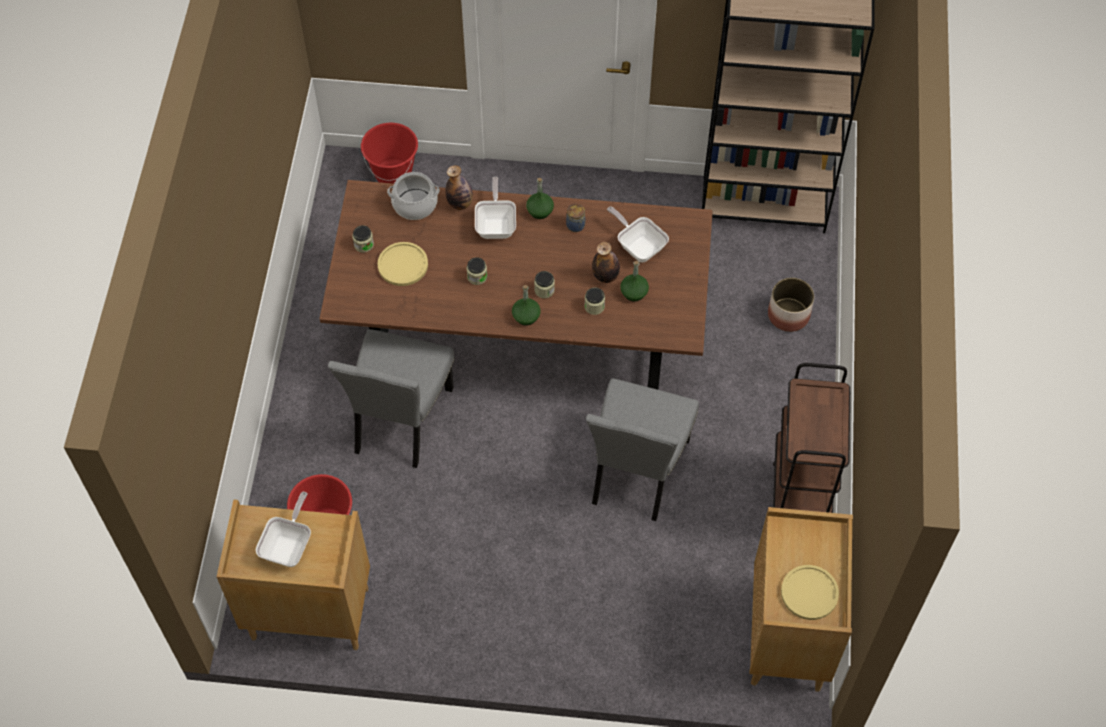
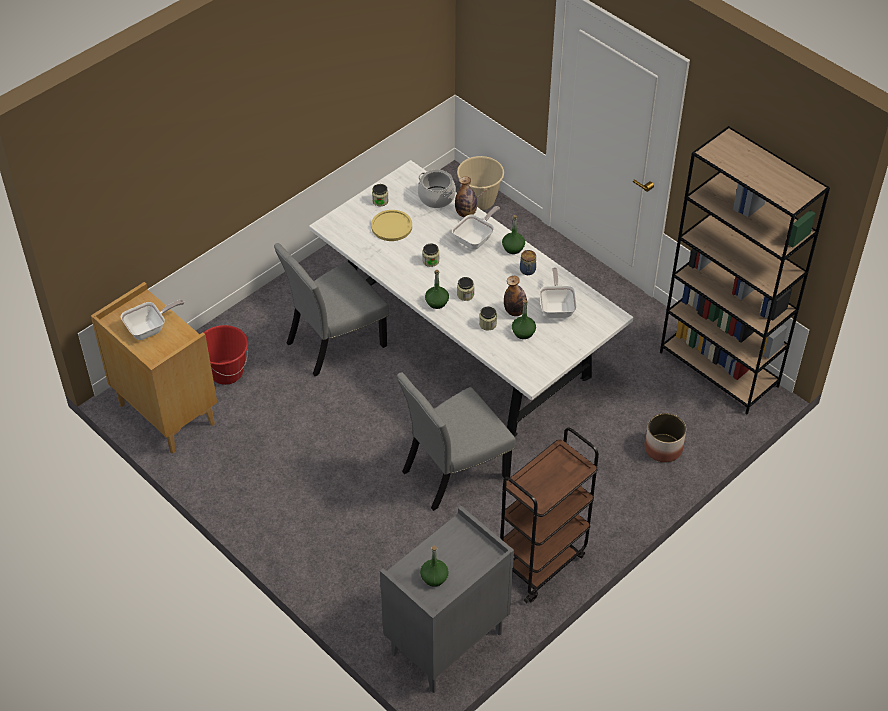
camera: 40 degrees right, 10 degrees down
brown dining table [319,180,713,390] -> white dining table [309,160,633,437]
red bucket [361,123,418,184] -> beige bucket [457,156,504,210]
brown cabinet [749,507,853,692] -> grey cabinet [380,506,514,693]
yellow plate [781,565,839,620] -> green bottle [420,546,449,587]

